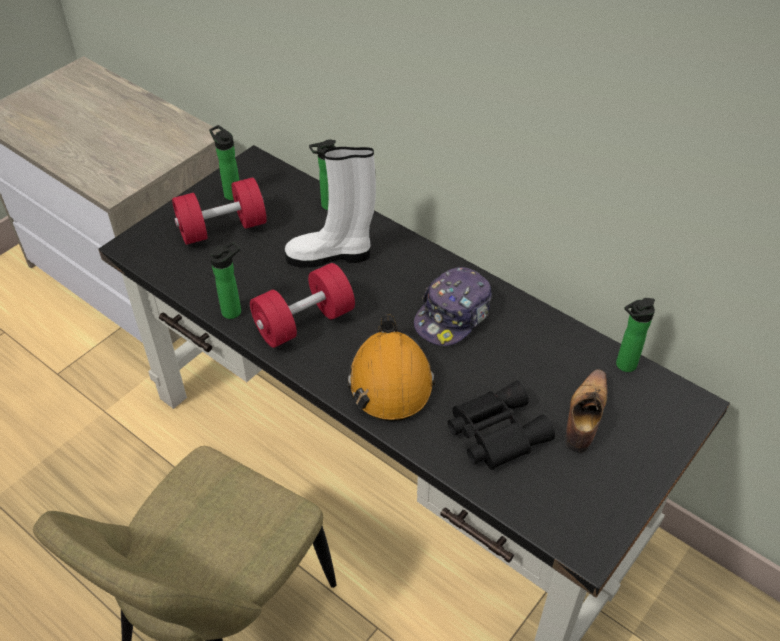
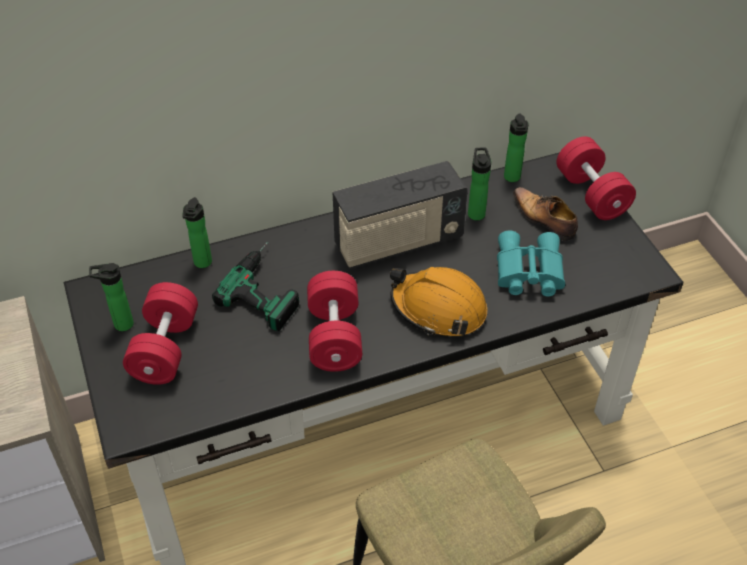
camera: 60 degrees left, 0 degrees up
bottle [209,241,241,319] -> bottle moved to [468,148,491,221]
white boot [285,147,376,268] -> power drill [212,242,299,331]
cap [414,267,492,346] -> radio [333,161,468,269]
black binoculars [448,381,555,470] -> turquoise binoculars [497,230,565,297]
none -> red dumbbell [556,137,636,220]

